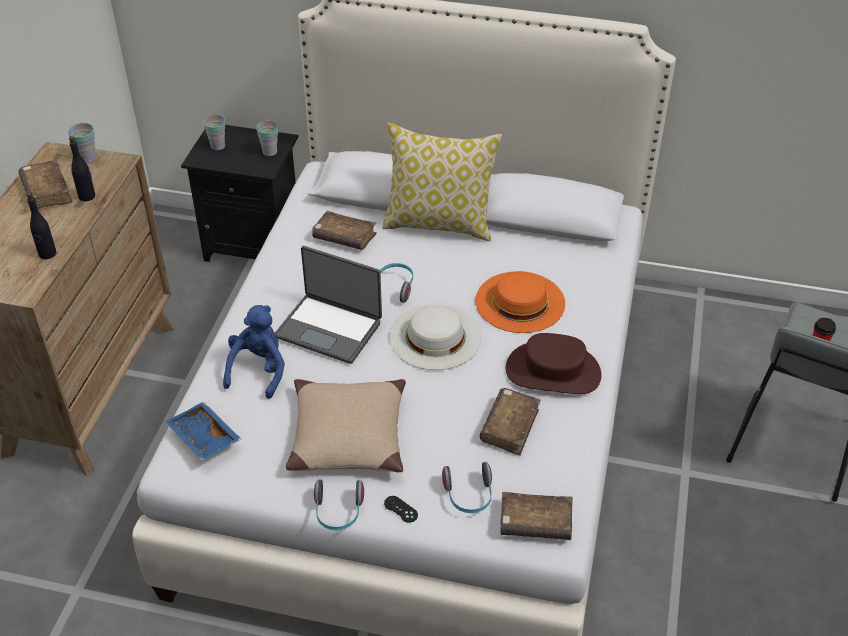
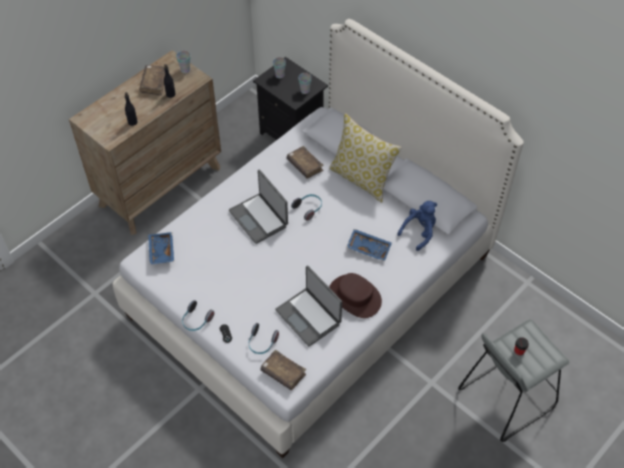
camera: 30 degrees right, 10 degrees up
blue plush toy [223,305,285,399] -> blue plush toy moved to [397,201,437,251]
beige pillow [286,379,406,472] -> none
white hat [389,304,482,370] -> none
orange hat [475,271,565,333] -> blue tray [347,229,392,262]
brown book [480,388,541,456] -> laptop [275,265,342,346]

